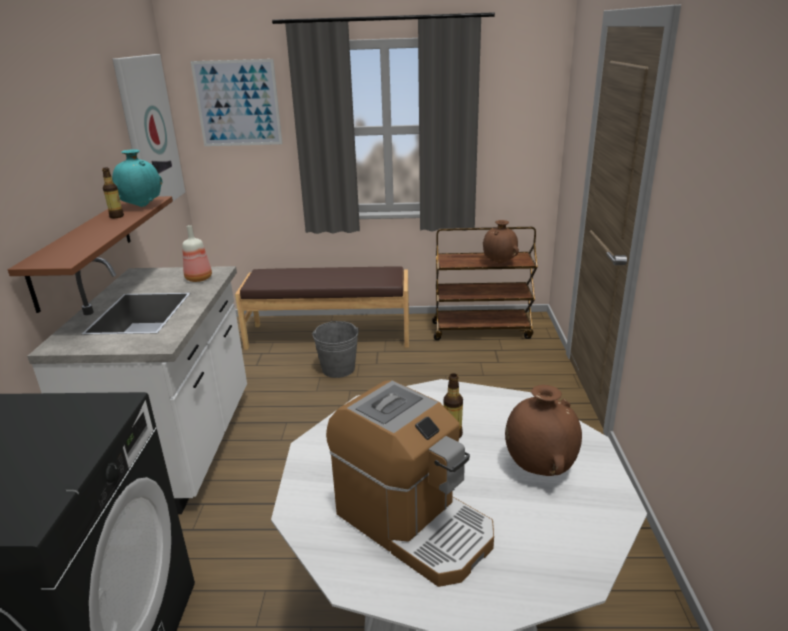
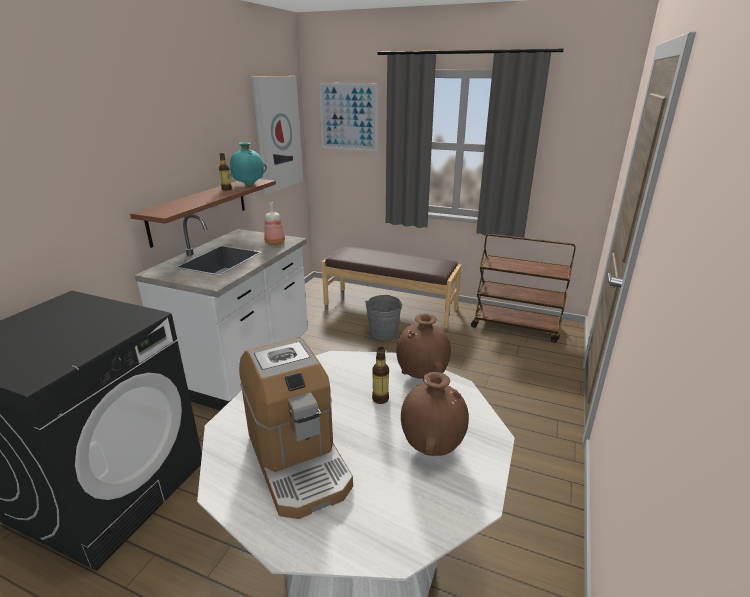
camera: 20 degrees right, 0 degrees up
brown vase [483,220,519,264] -> brown vase moved to [396,314,451,379]

